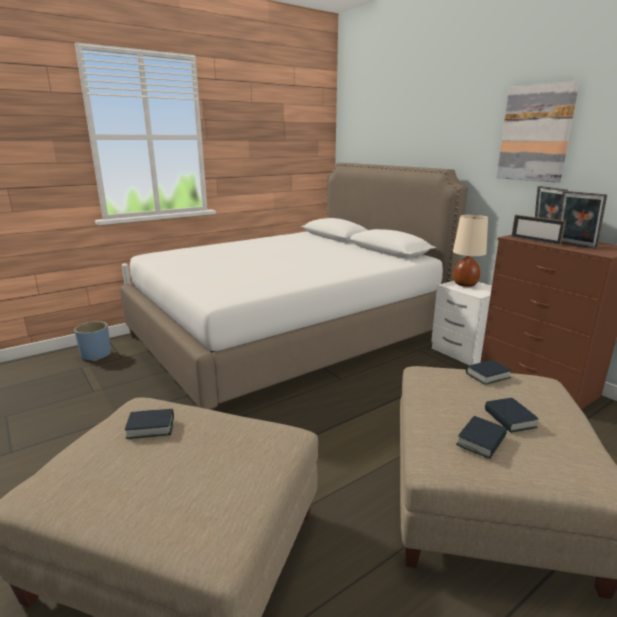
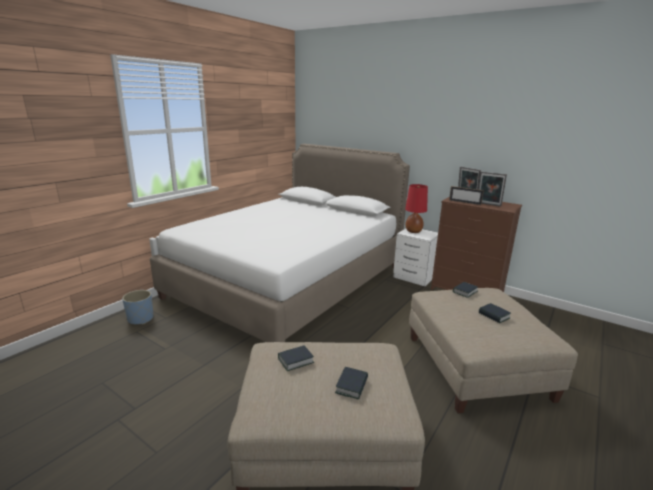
camera: 20 degrees left, 0 degrees up
beige table lamp [453,214,488,287] -> red table lamp [405,184,428,233]
book [456,416,507,459] -> book moved to [335,367,368,400]
picture [496,81,580,183] -> none

